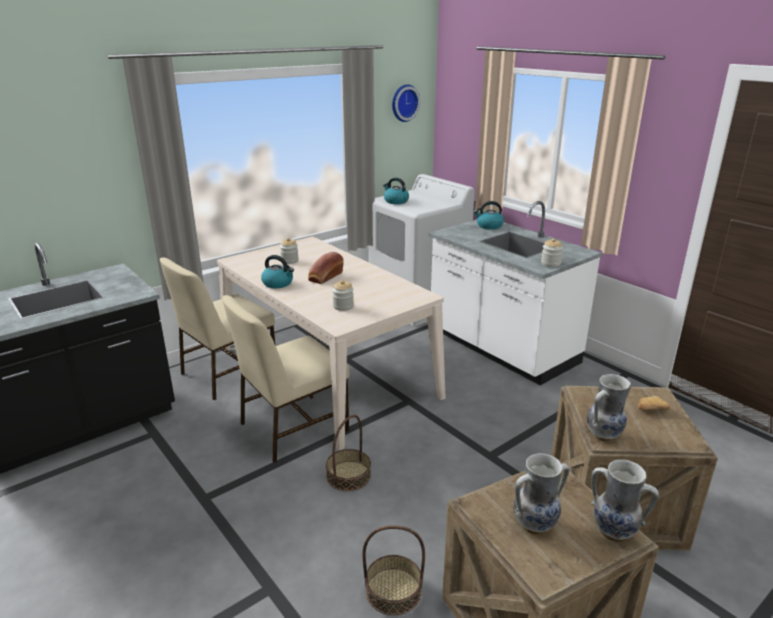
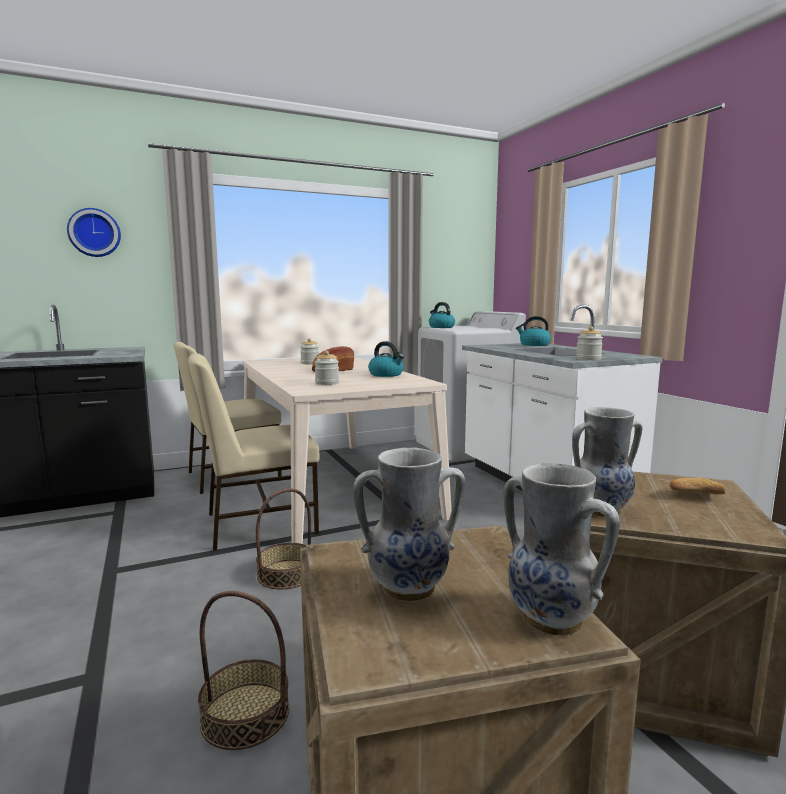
camera: 15 degrees right, 15 degrees down
kettle [261,255,294,288] -> kettle moved to [368,341,404,377]
wall clock [392,84,421,122] -> wall clock moved to [67,208,121,257]

